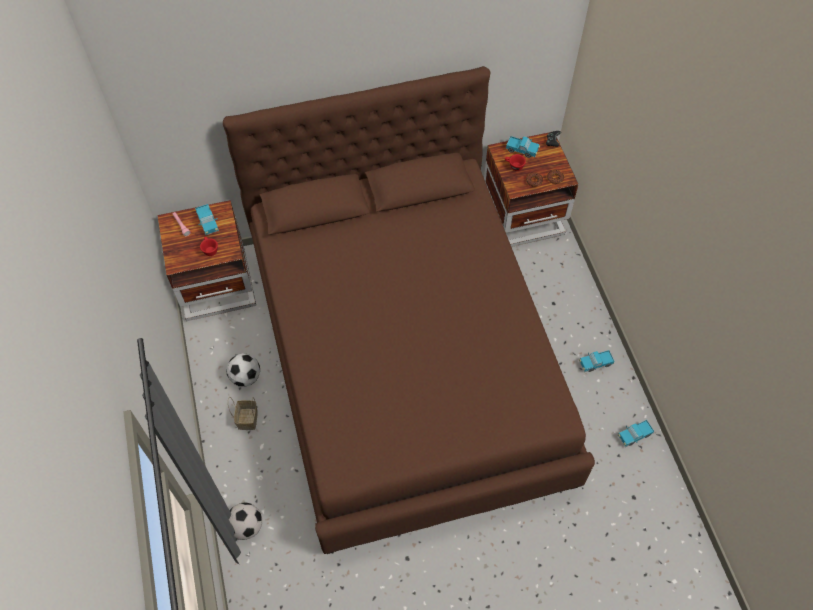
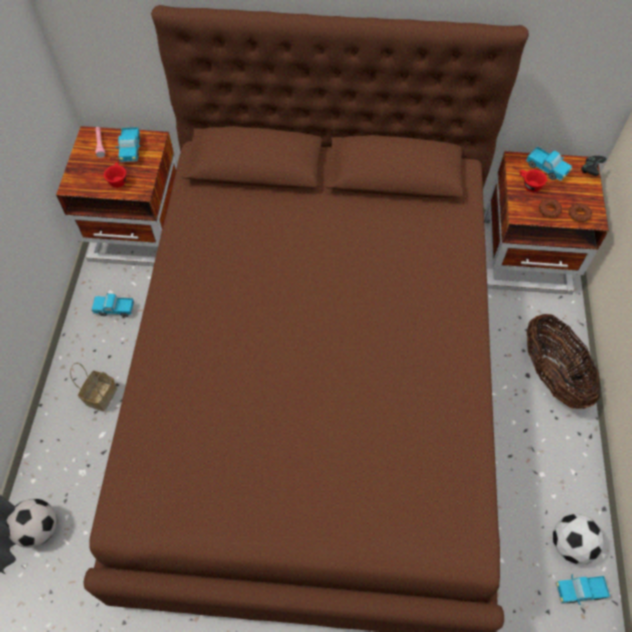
camera: 20 degrees right, 0 degrees up
football [226,353,260,387] -> football moved to [553,514,604,564]
toy truck [579,350,614,372] -> toy truck moved to [91,293,134,317]
none -> basket [527,314,600,409]

